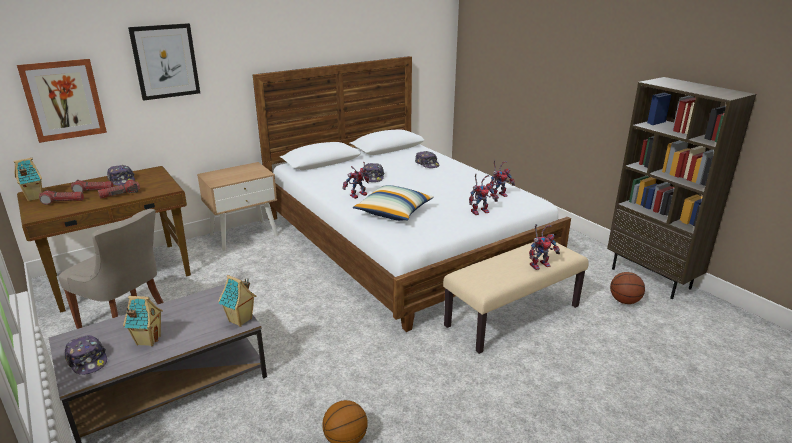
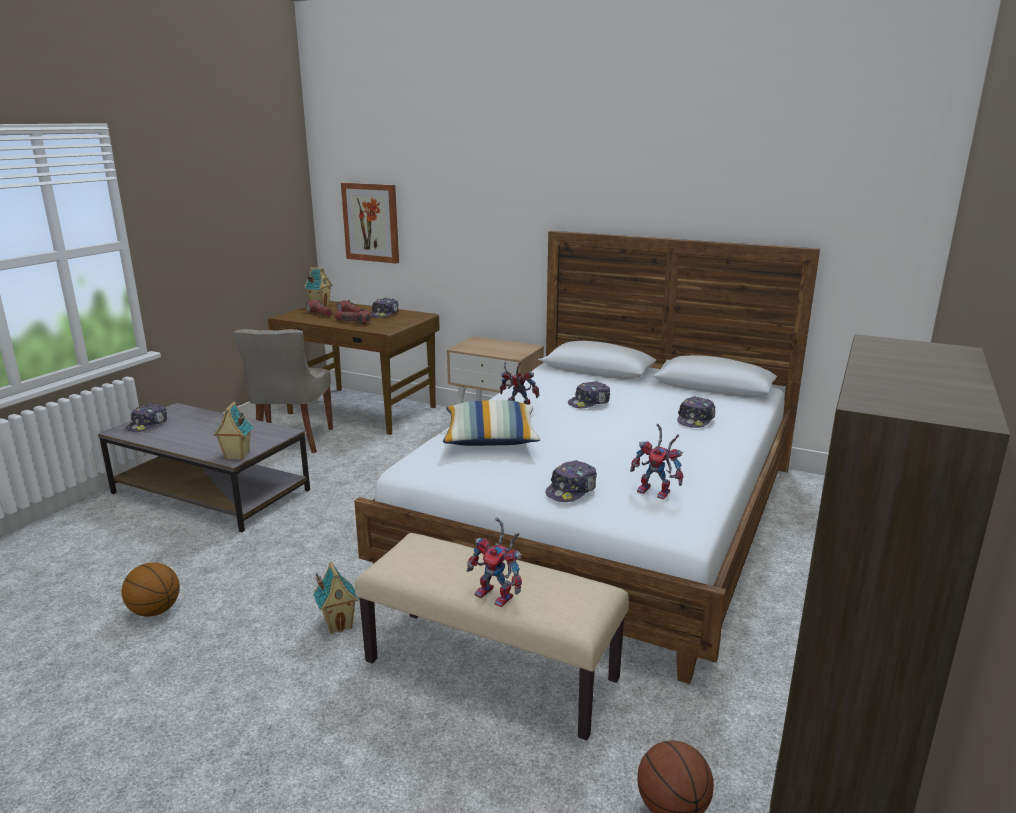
camera: 60 degrees right, 5 degrees down
toy house [123,296,163,346] -> toy house moved to [313,561,359,634]
picture [128,23,200,101] -> none
toy robot [469,173,498,215] -> cap [546,460,597,502]

